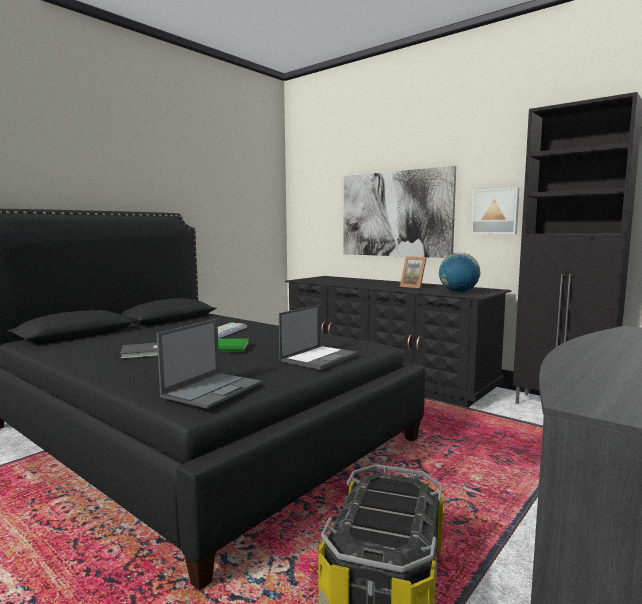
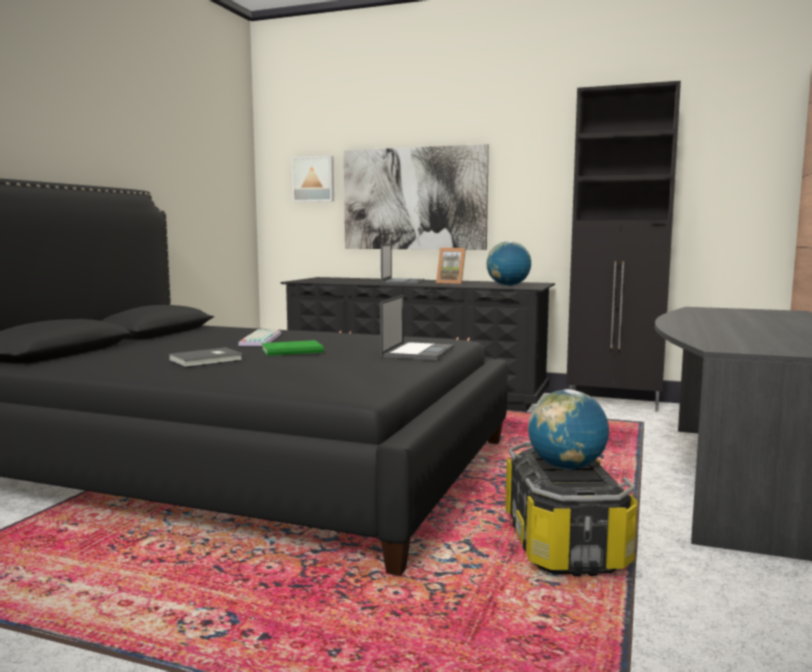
camera: 20 degrees left, 0 degrees up
laptop [156,319,262,409] -> laptop moved to [381,244,425,284]
picture [471,187,520,234] -> picture moved to [292,156,334,202]
none -> globe [528,389,609,470]

